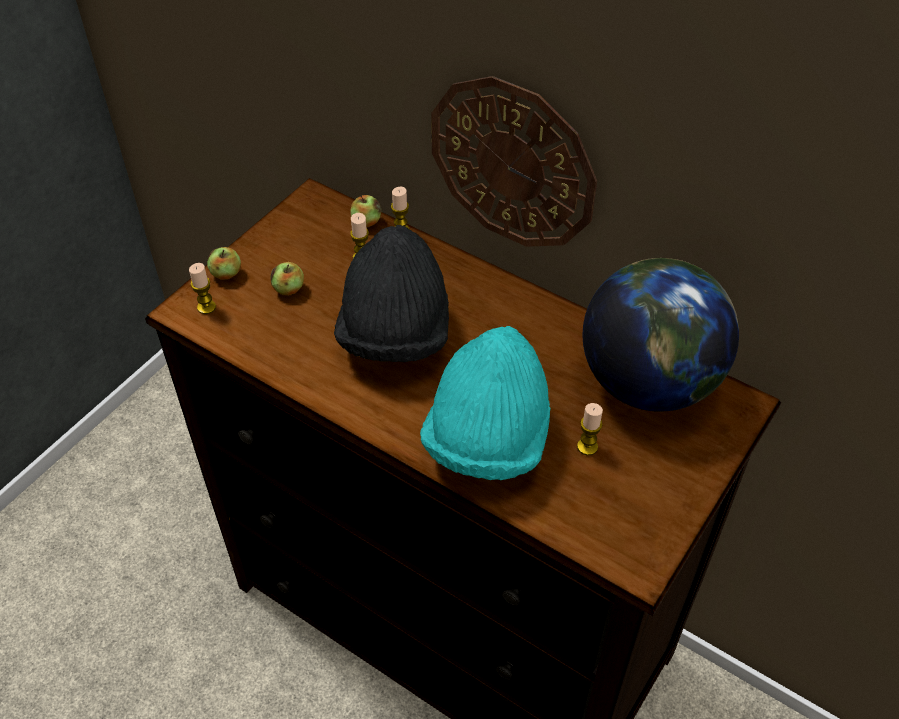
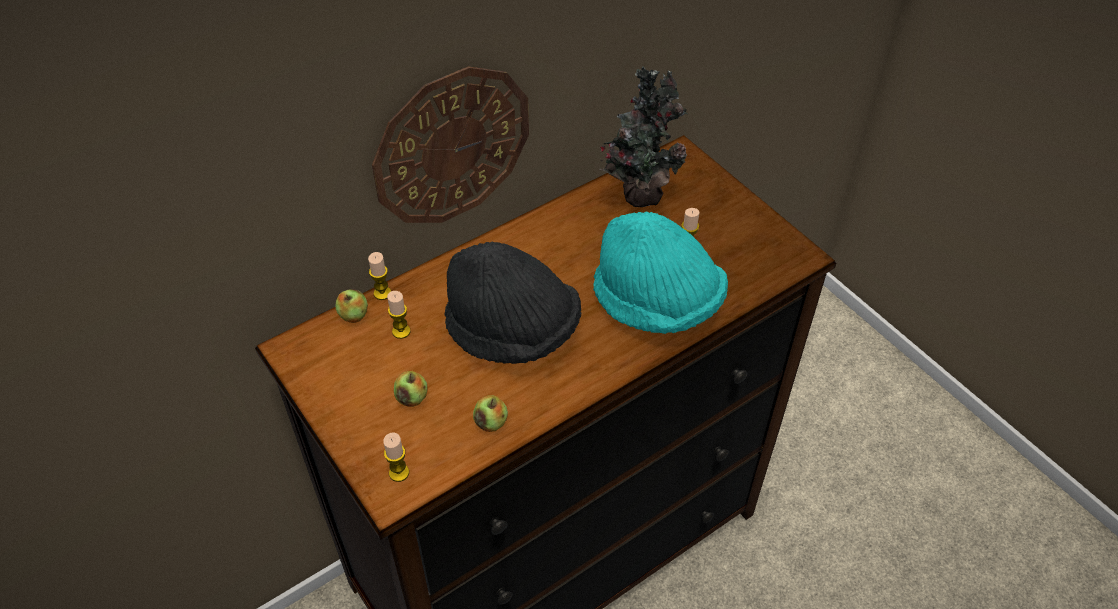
camera: 70 degrees left, 0 degrees up
apple [207,247,241,280] -> apple moved to [473,395,508,432]
globe [582,258,739,412] -> potted plant [600,66,689,207]

